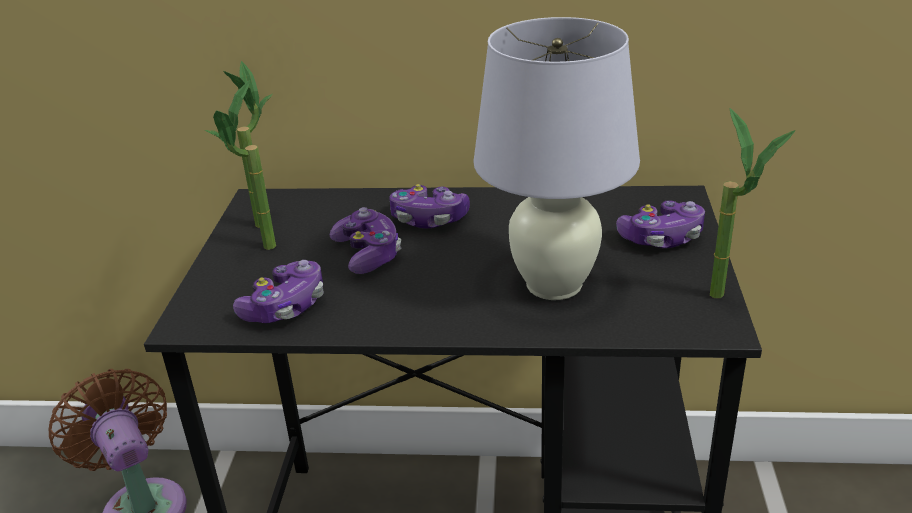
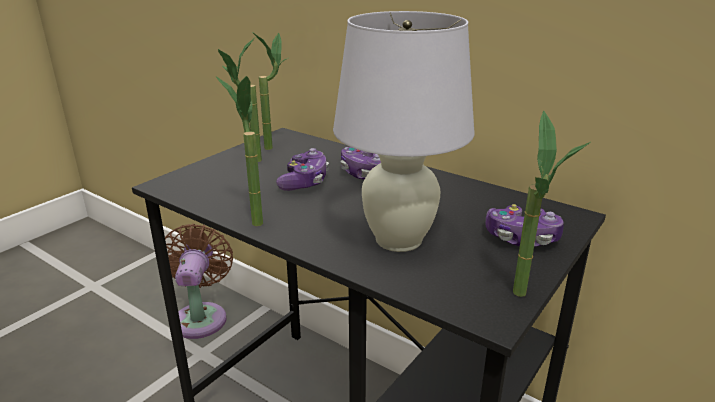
camera: 30 degrees right, 5 degrees down
game controller [233,260,324,323] -> none
none -> potted plant [216,76,263,226]

